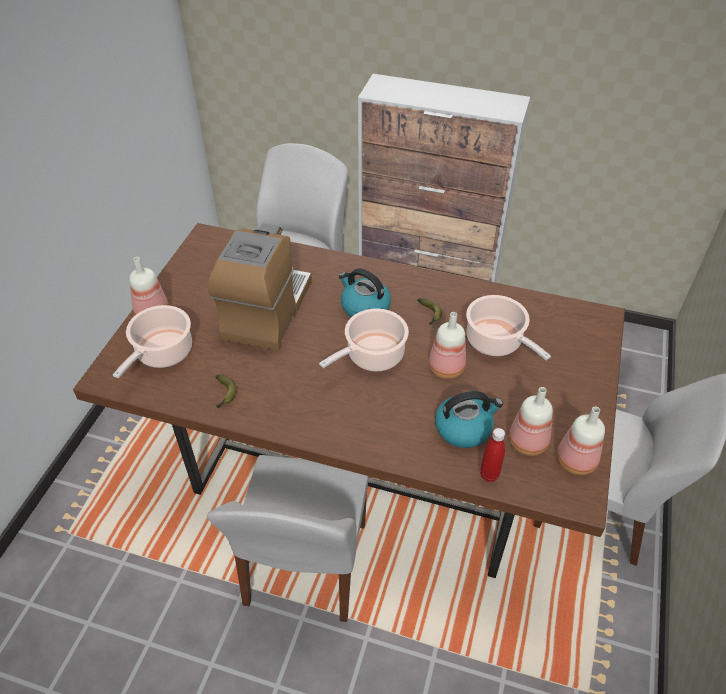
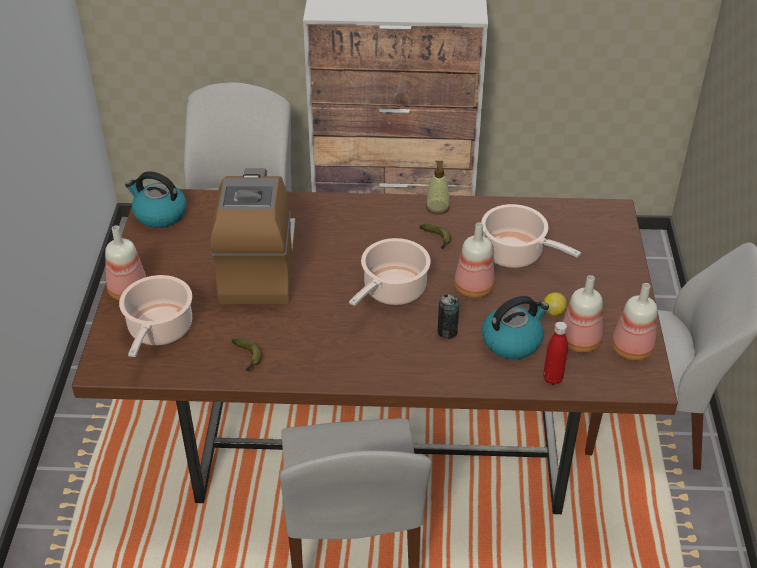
camera: 15 degrees left, 5 degrees down
kettle [339,269,391,317] -> kettle moved to [125,171,187,228]
none -> soap dispenser [426,161,450,214]
none -> can [438,294,459,339]
none -> lemon [544,292,567,316]

